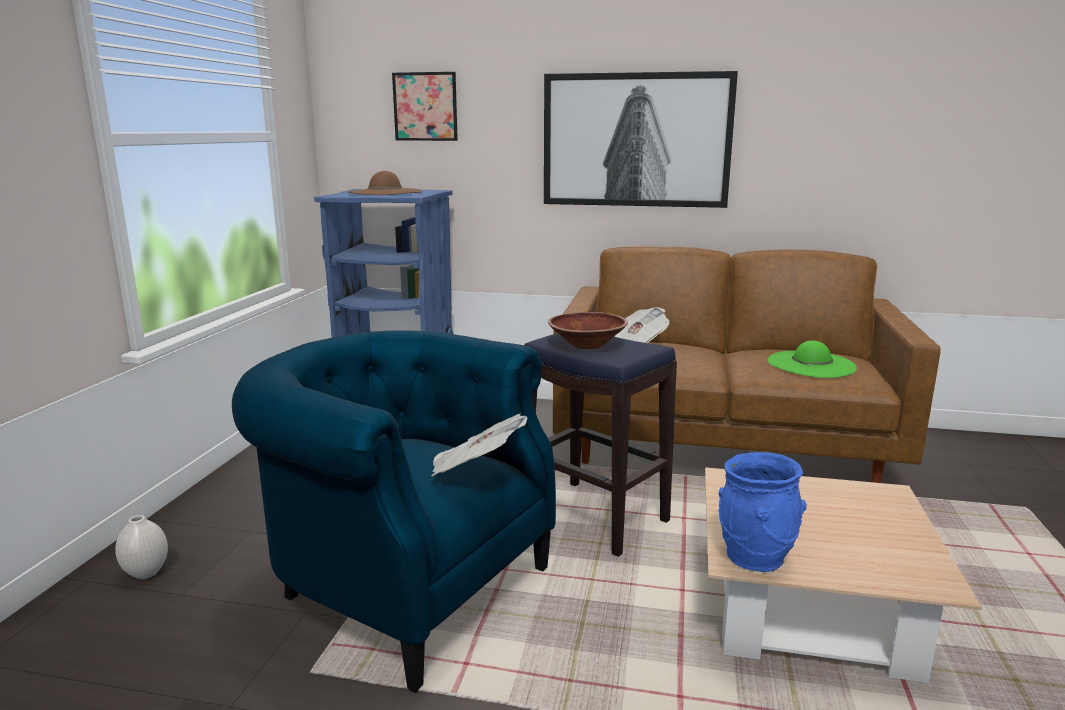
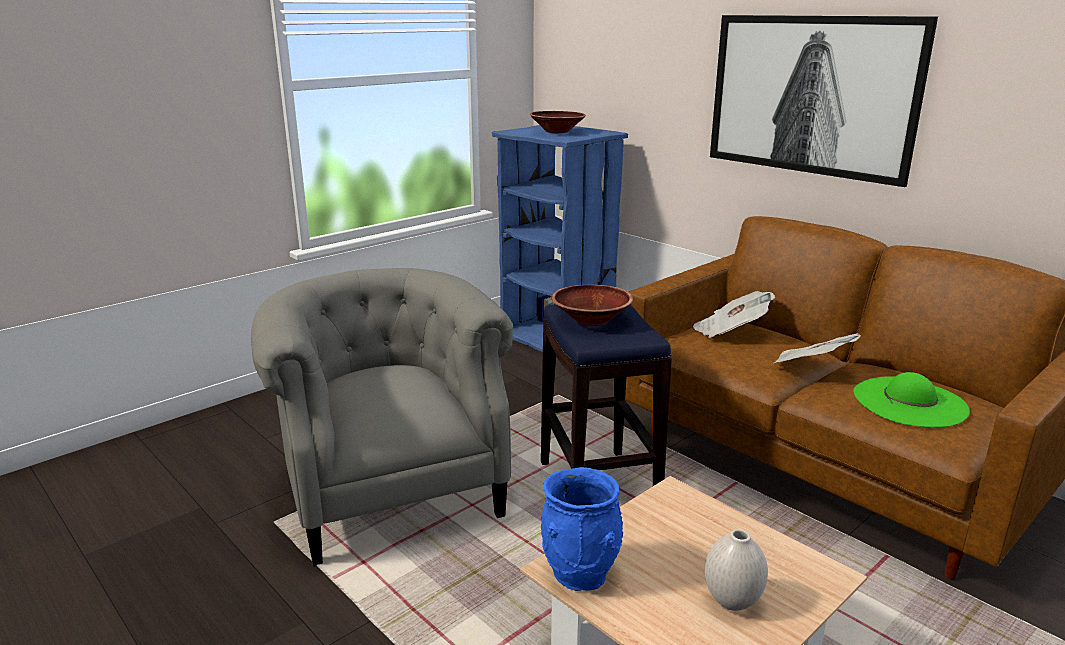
camera: 35 degrees right, 5 degrees up
white vase [115,515,168,579] -> white vase moved to [705,529,768,611]
blue armchair [232,330,556,693] -> grey armchair [251,268,513,567]
brown hat [348,171,422,195] -> brown bowl [530,111,586,133]
picture [392,72,458,141] -> none
newspaper [431,414,527,476] -> newspaper moved to [774,333,861,363]

